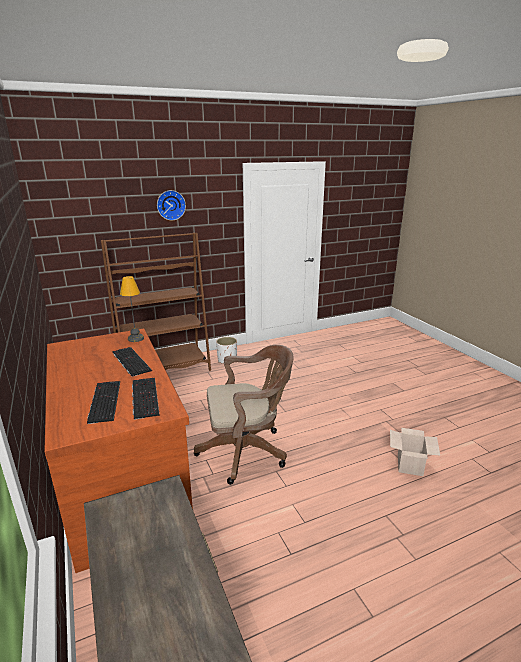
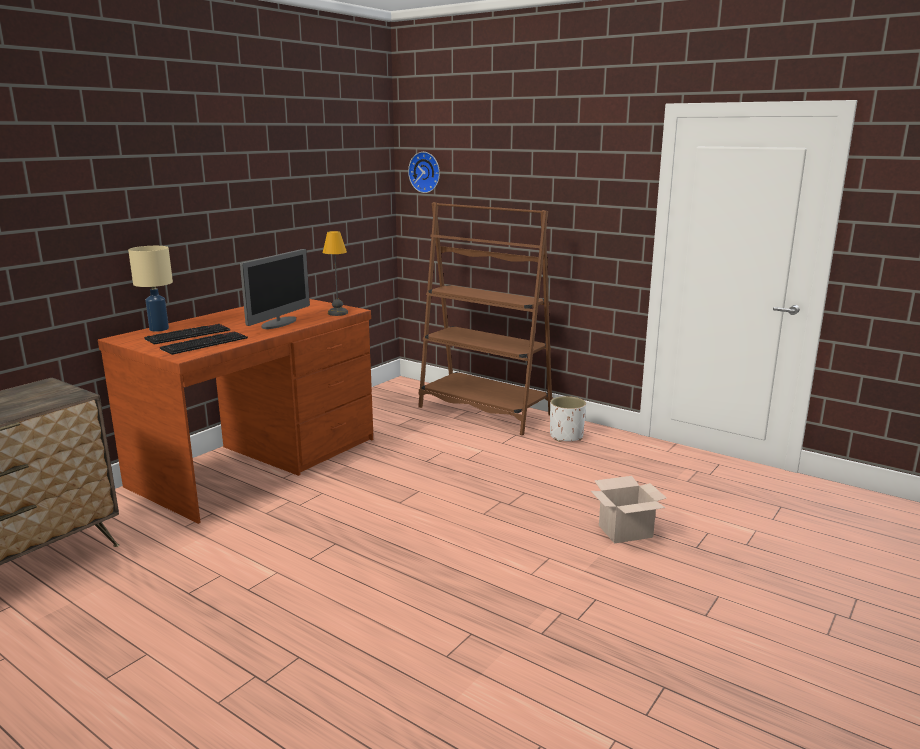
camera: 60 degrees right, 5 degrees down
keyboard [112,347,152,377] -> monitor [240,249,310,329]
wall clock [157,190,186,221] -> wall clock moved to [408,152,440,193]
brown office chair [194,345,294,485] -> none
cardboard box [390,428,440,476] -> cardboard box moved to [591,476,667,544]
none -> beige table lamp [128,246,173,332]

